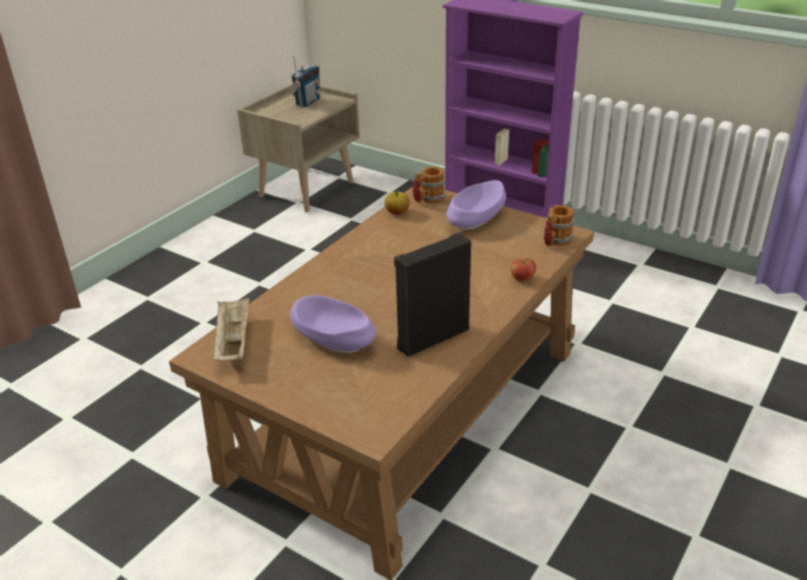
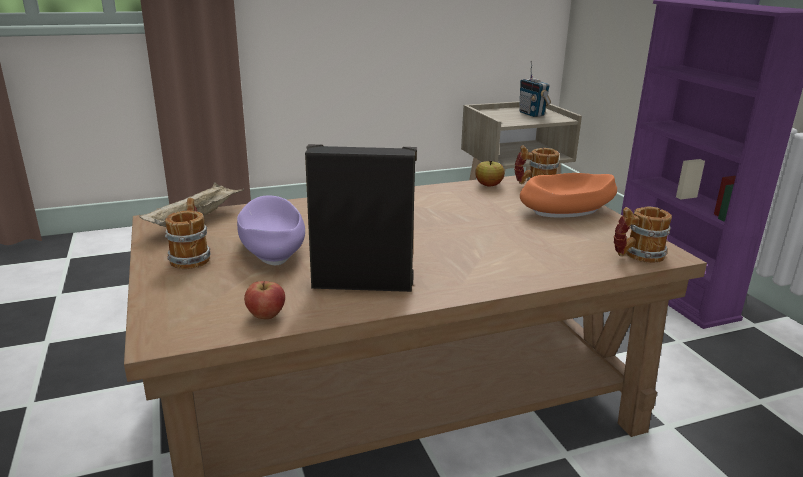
camera: 35 degrees right, 10 degrees down
radio [290,55,320,107] -> radio turned 90 degrees clockwise [519,61,551,117]
purple bowl [447,180,506,230] -> orange bowl [520,173,617,217]
apple [511,258,536,282] -> apple moved to [244,281,285,319]
none -> mug [165,198,210,269]

